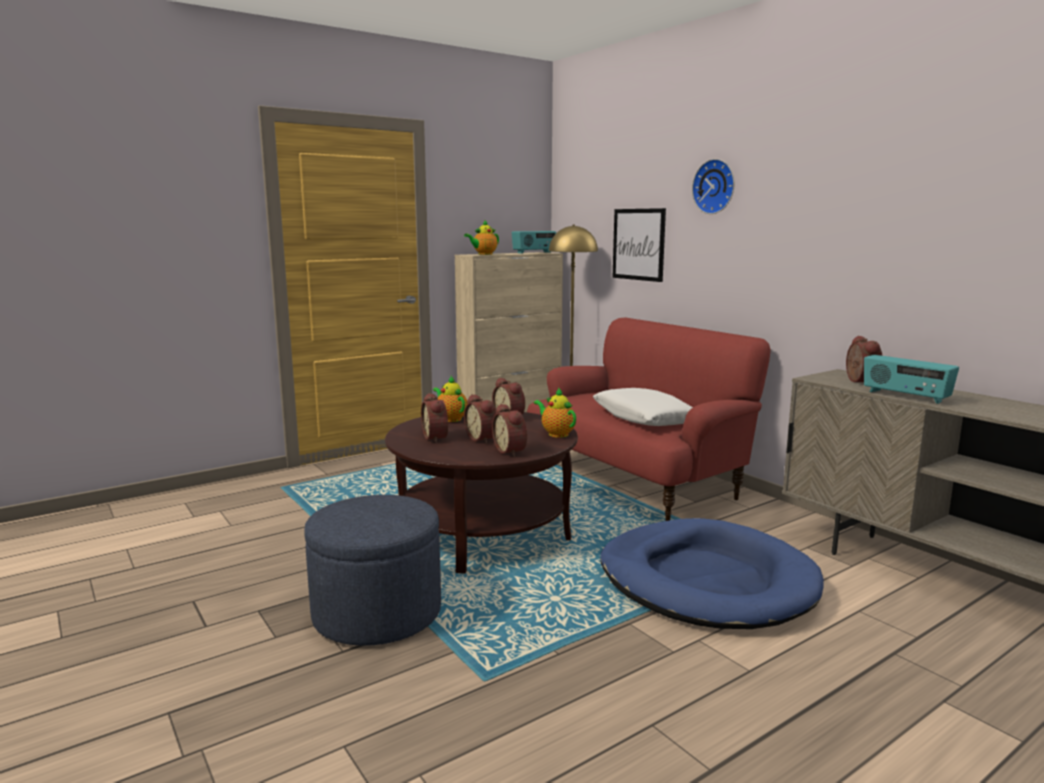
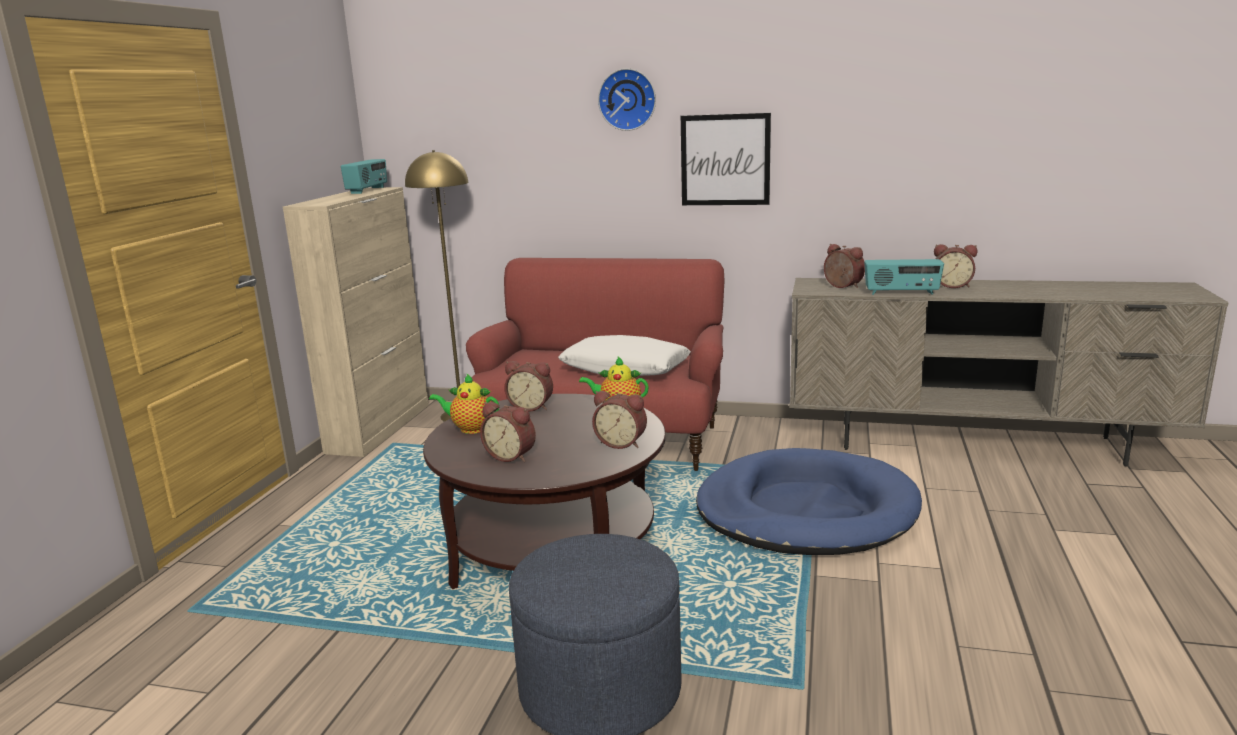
camera: 40 degrees left, 5 degrees up
teapot [464,221,499,255] -> none
alarm clock [464,394,496,444] -> alarm clock moved to [934,244,977,288]
picture [612,208,666,282] -> picture moved to [681,113,771,205]

